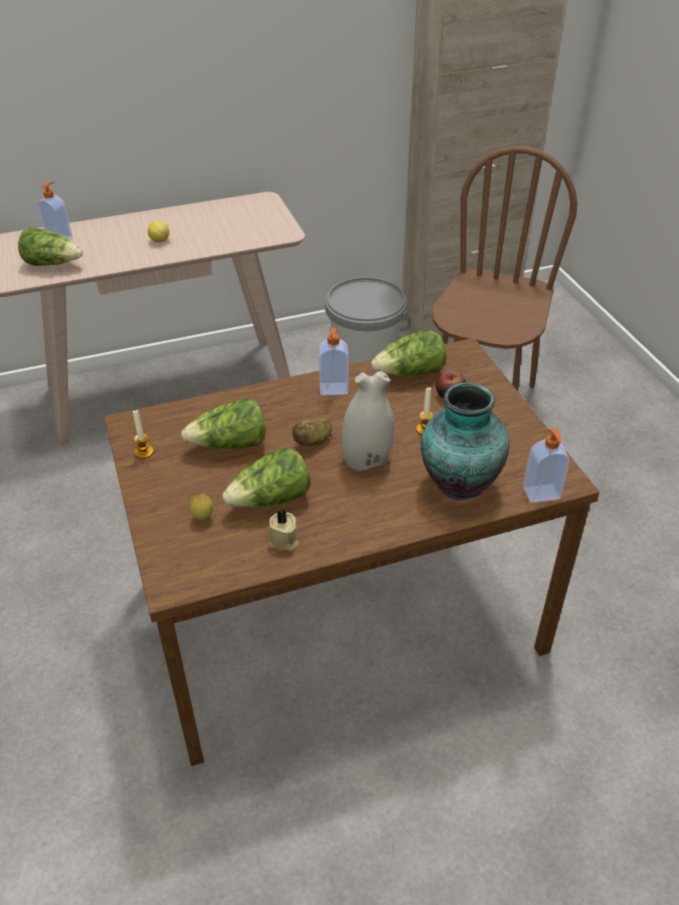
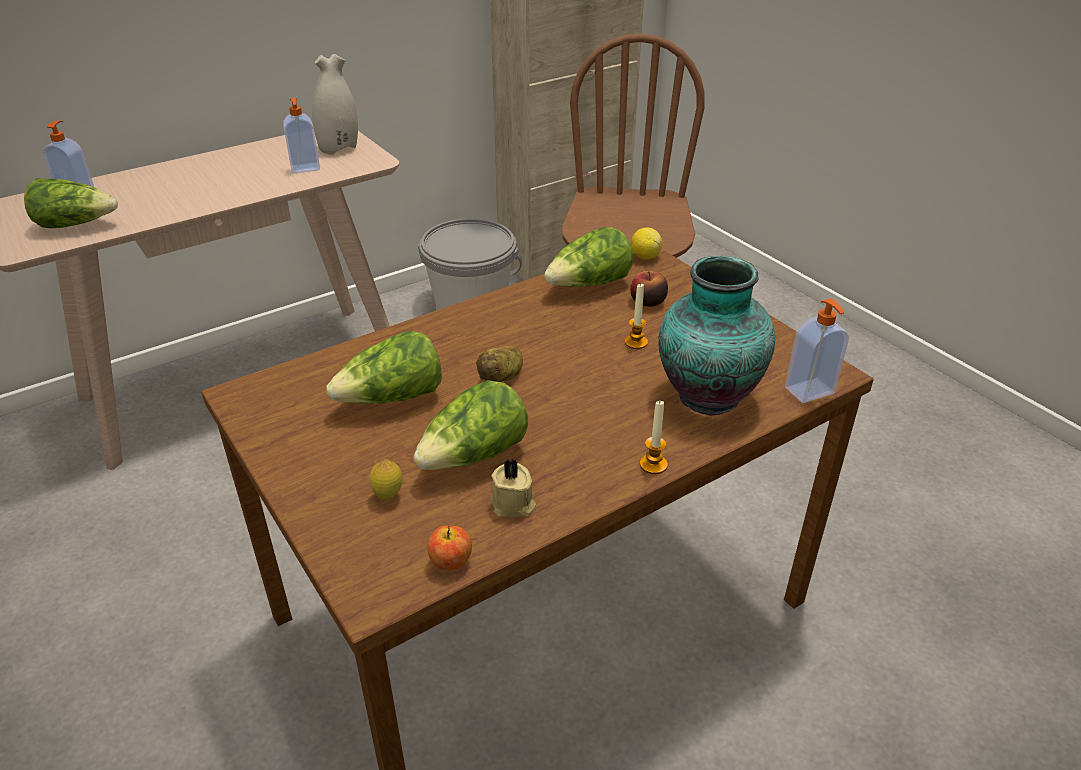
camera: 15 degrees left, 5 degrees down
candle [133,410,154,459] -> candle moved to [640,401,668,474]
lemon [148,220,169,242] -> lemon moved to [631,228,662,260]
soap dispenser [319,327,349,395] -> soap dispenser moved to [283,98,320,173]
white vase [341,371,394,472] -> white vase moved to [312,54,358,154]
none -> apple [427,525,472,570]

